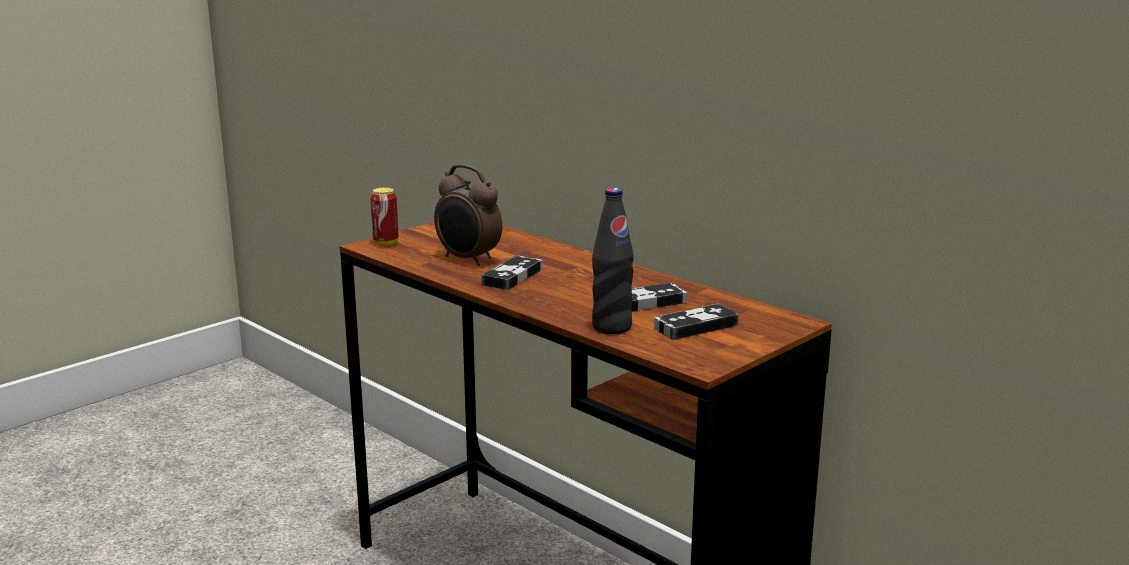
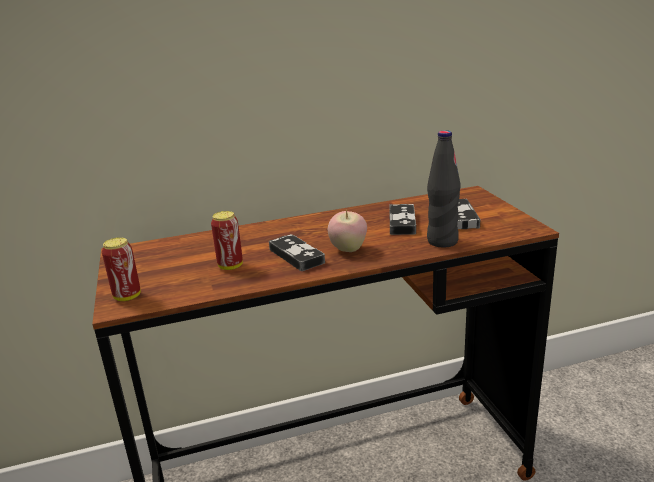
camera: 60 degrees left, 5 degrees up
alarm clock [434,164,502,266] -> can [211,211,243,270]
none -> apple [328,209,367,252]

